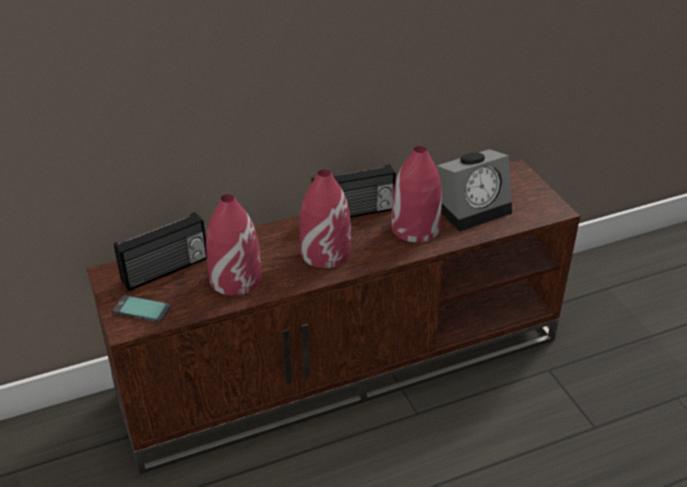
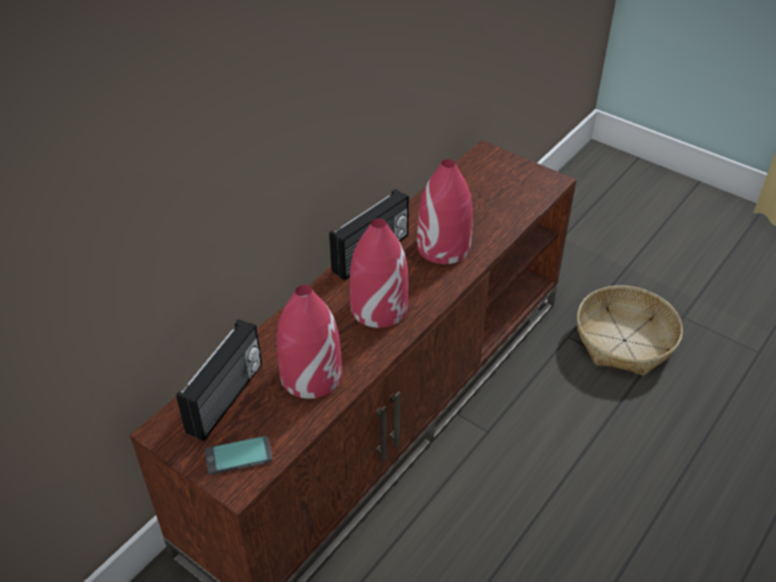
camera: 30 degrees left, 5 degrees up
alarm clock [437,149,512,231] -> none
none -> basket [577,285,683,376]

